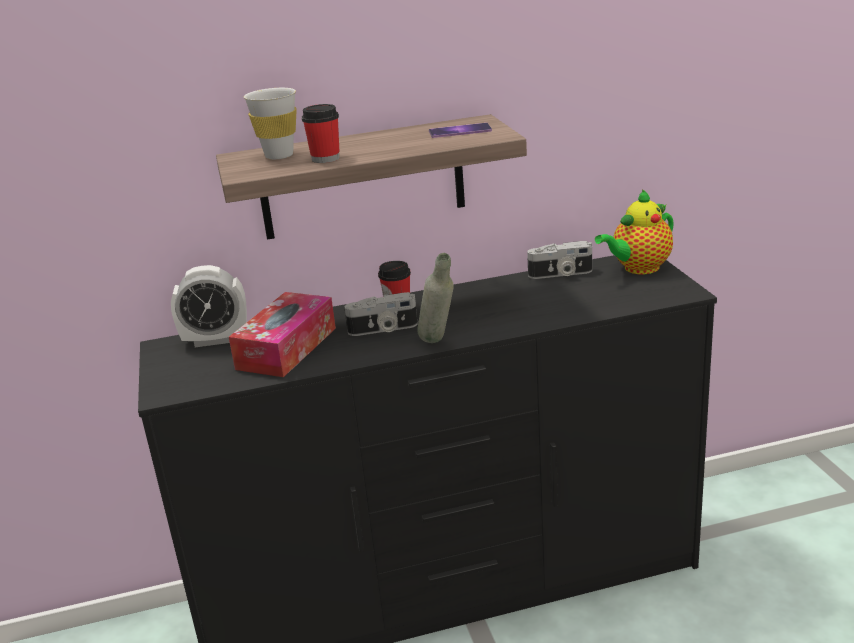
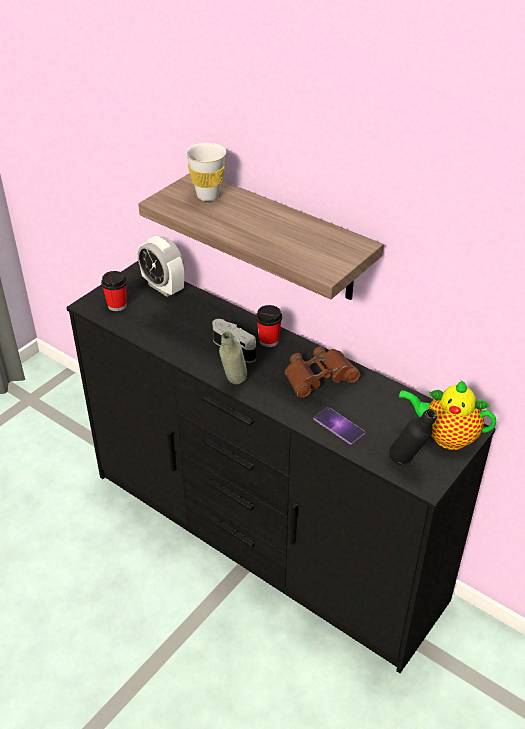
camera: 50 degrees right, 15 degrees up
tissue box [229,292,336,377] -> none
cup [302,104,340,163] -> cup moved to [101,271,127,311]
phone [429,123,492,138] -> phone moved to [314,407,365,444]
camera [527,241,592,279] -> none
none -> brown binoculars [285,346,361,398]
none -> black bottle [389,409,437,465]

